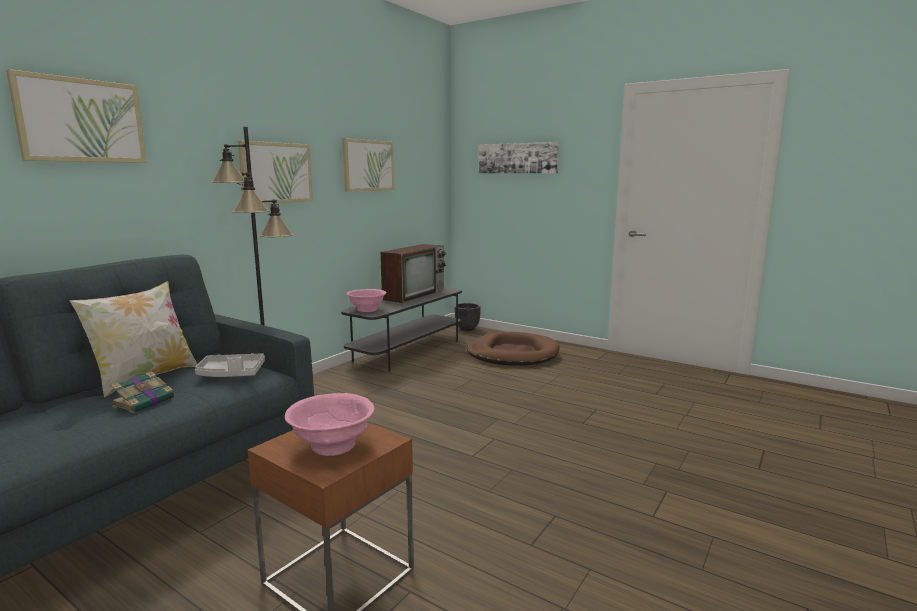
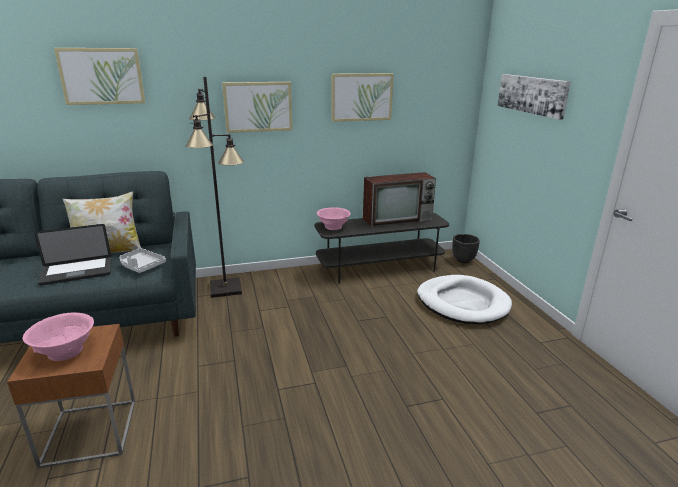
camera: 40 degrees right, 10 degrees up
book [111,371,176,413] -> laptop [34,224,111,285]
brown dog bed [467,332,560,366] -> white dog bed [417,275,512,324]

